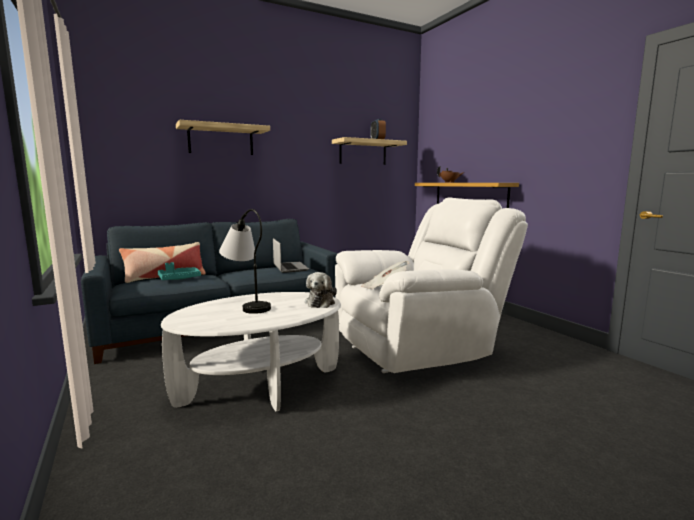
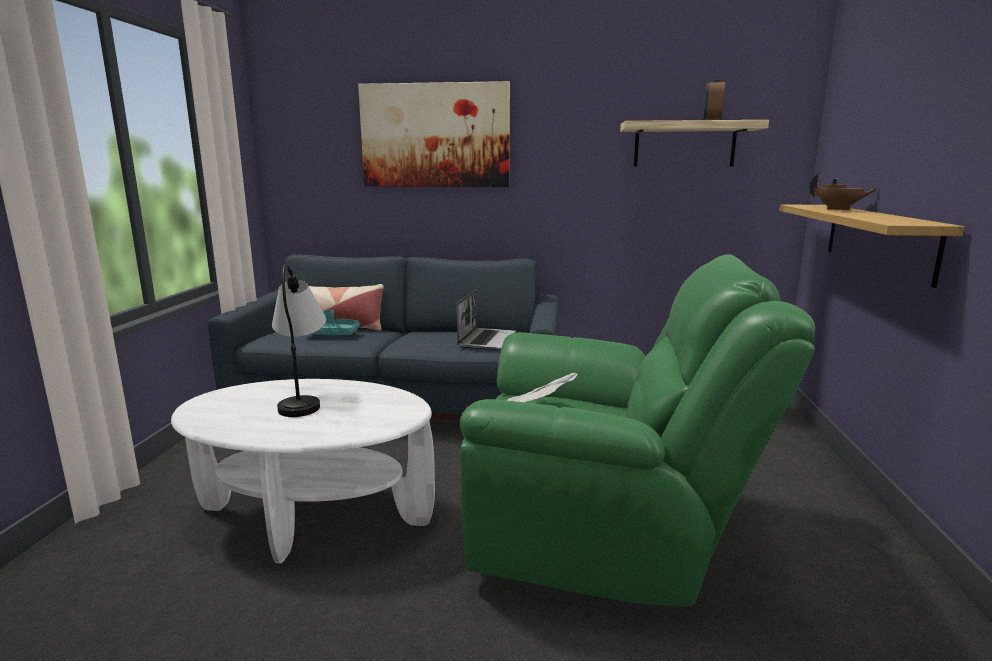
camera: 35 degrees right, 5 degrees up
shelf [176,120,270,155] -> picture [358,81,510,187]
plush toy [305,272,337,308] -> none
white armchair [335,198,528,373] -> green armchair [460,254,815,607]

